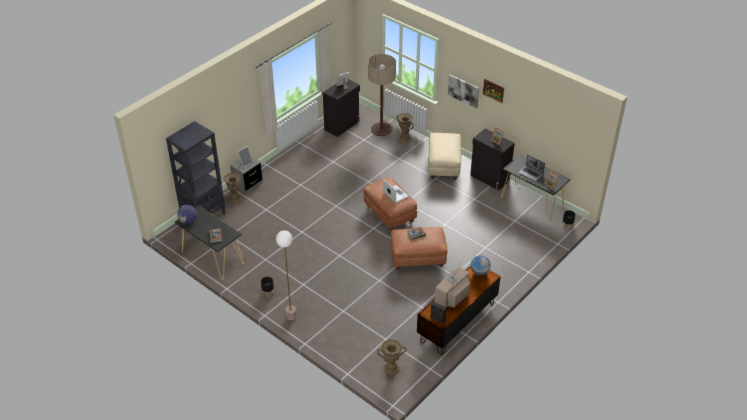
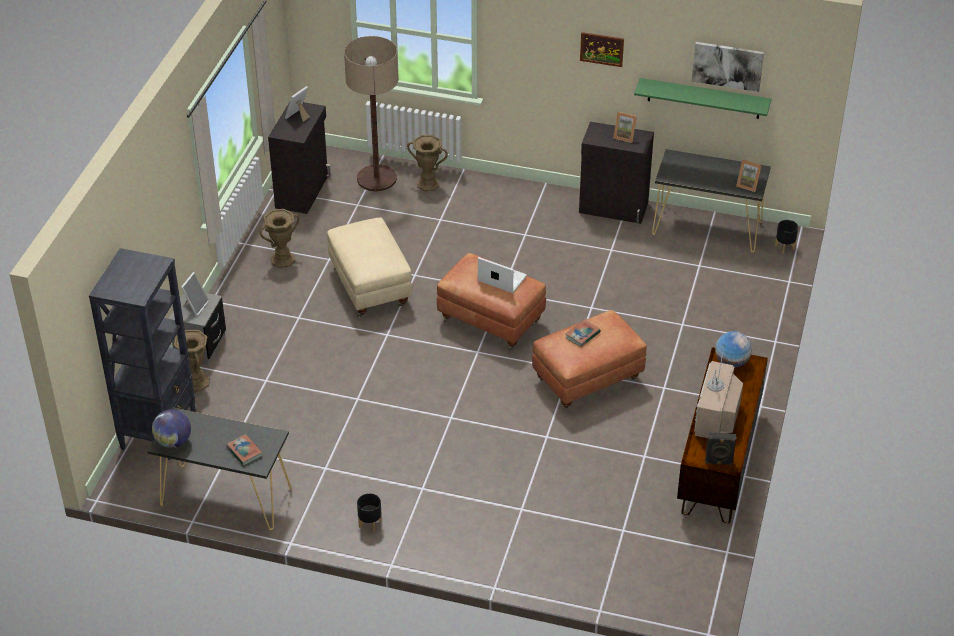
camera: 25 degrees left, 0 degrees up
floor lamp [276,230,296,320] -> none
brown vase [377,339,406,376] -> brown vase moved to [259,209,300,268]
beige ottoman [428,133,461,181] -> beige ottoman moved to [327,217,412,317]
picture [448,74,479,108] -> picture moved to [692,42,764,92]
laptop [518,155,545,181] -> none
none -> green shelf [634,78,771,119]

